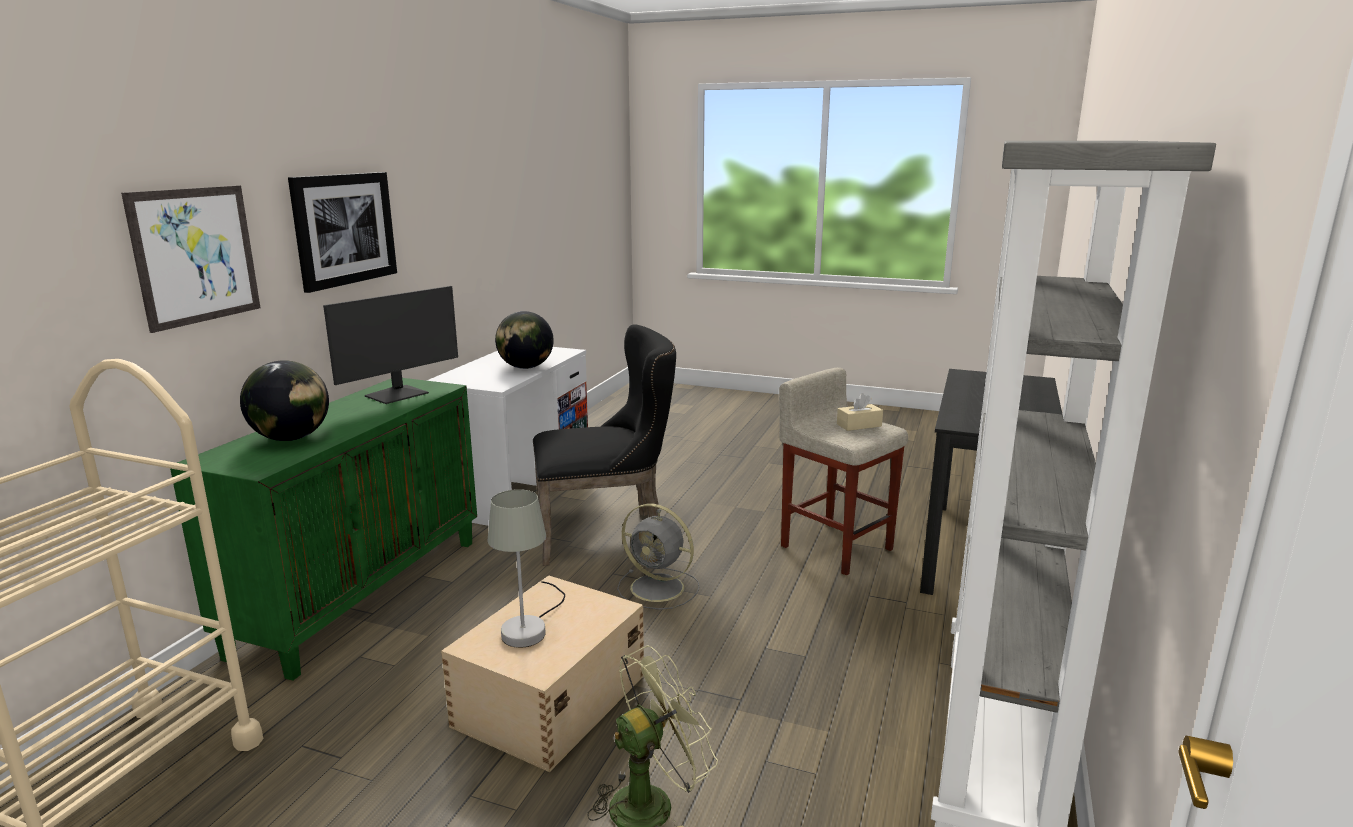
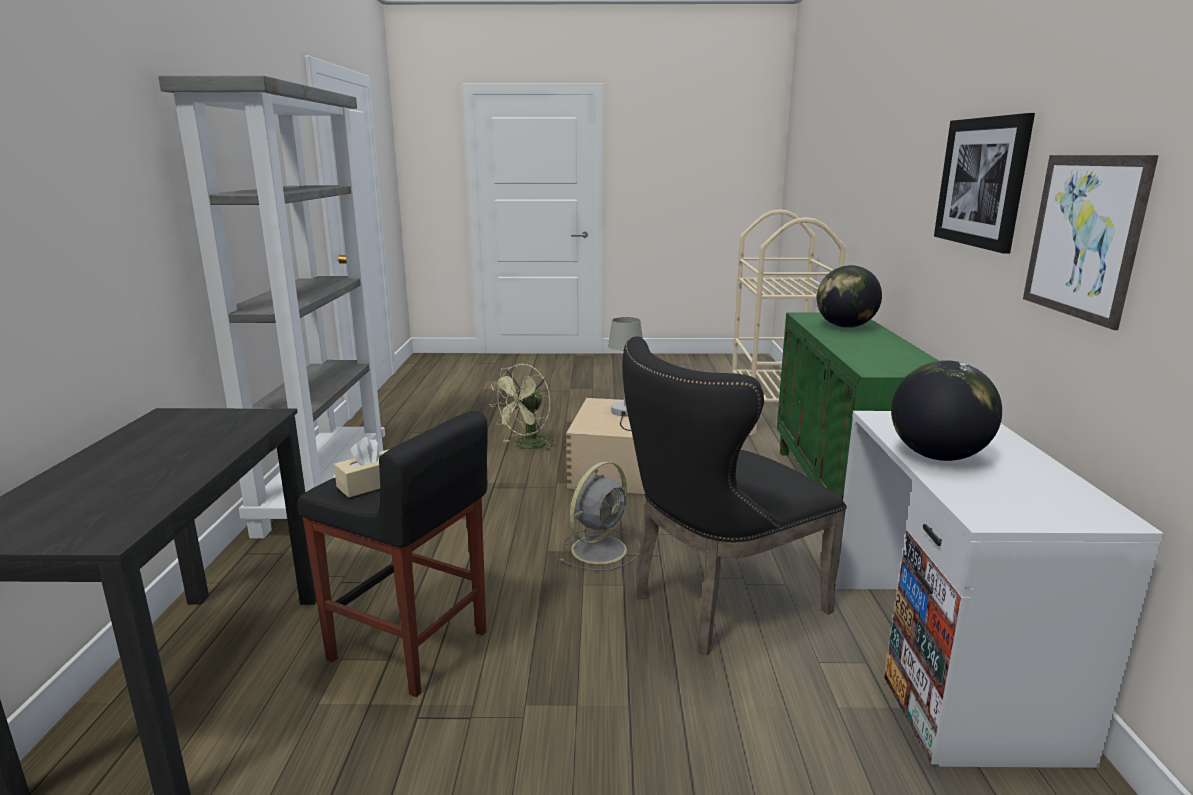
camera: 160 degrees right, 0 degrees up
picture [121,185,260,333] -> picture moved to [1023,155,1159,330]
monitor [323,286,458,404] -> none
grey fan [617,504,700,610] -> grey fan turned 120 degrees clockwise [559,461,640,571]
beige stool [779,368,908,575] -> black stool [297,411,488,697]

